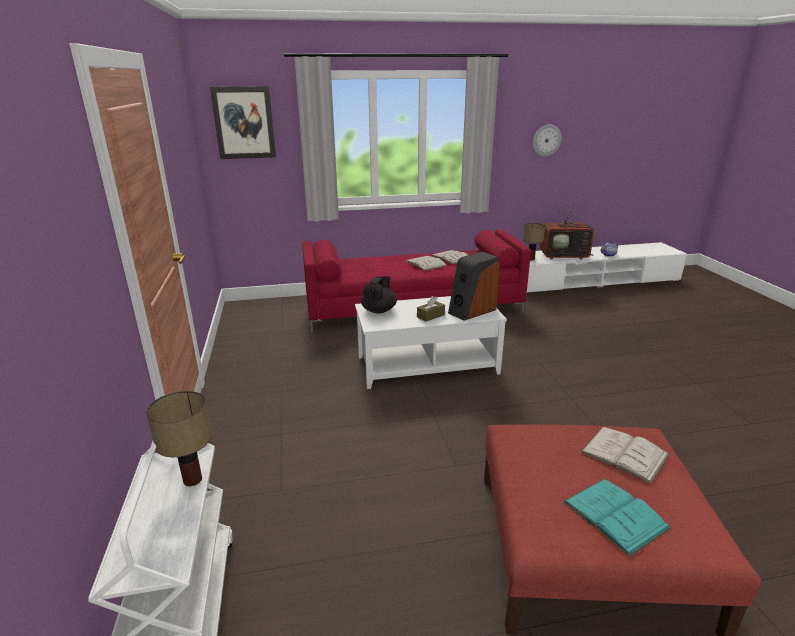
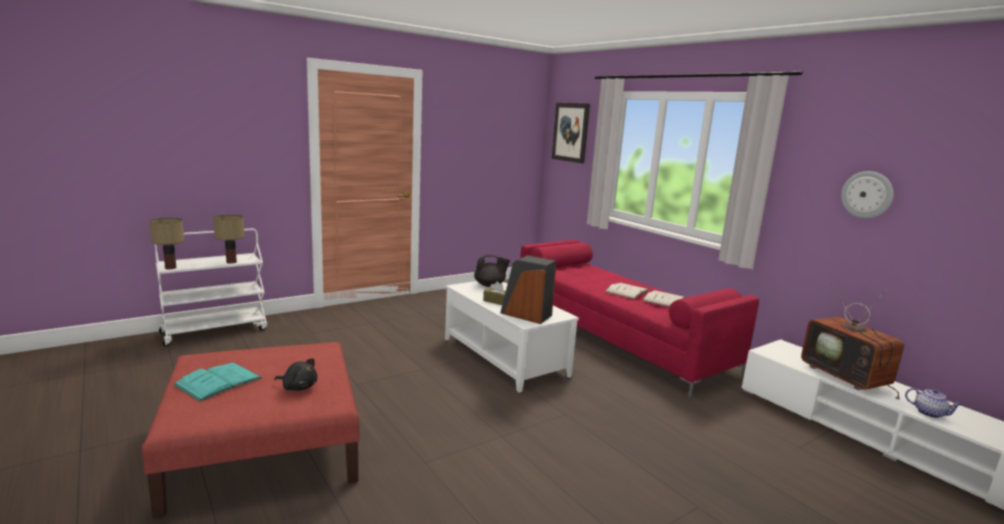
camera: 65 degrees right, 10 degrees down
table lamp [523,223,545,261] -> table lamp moved to [149,218,184,269]
white book [580,427,670,485] -> black plush toy [274,358,317,391]

